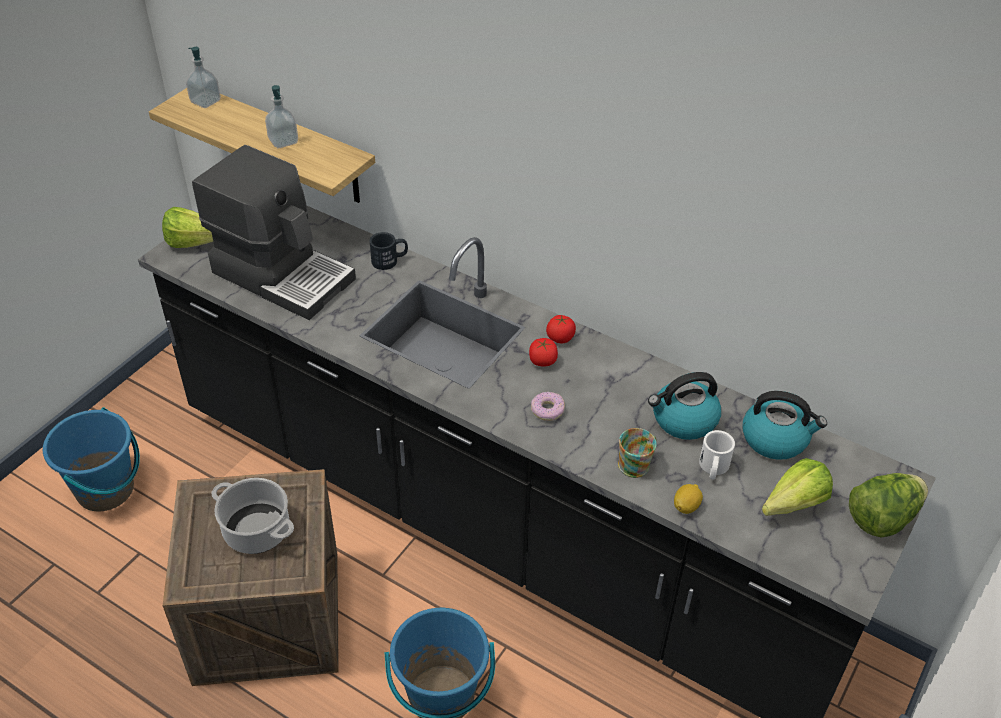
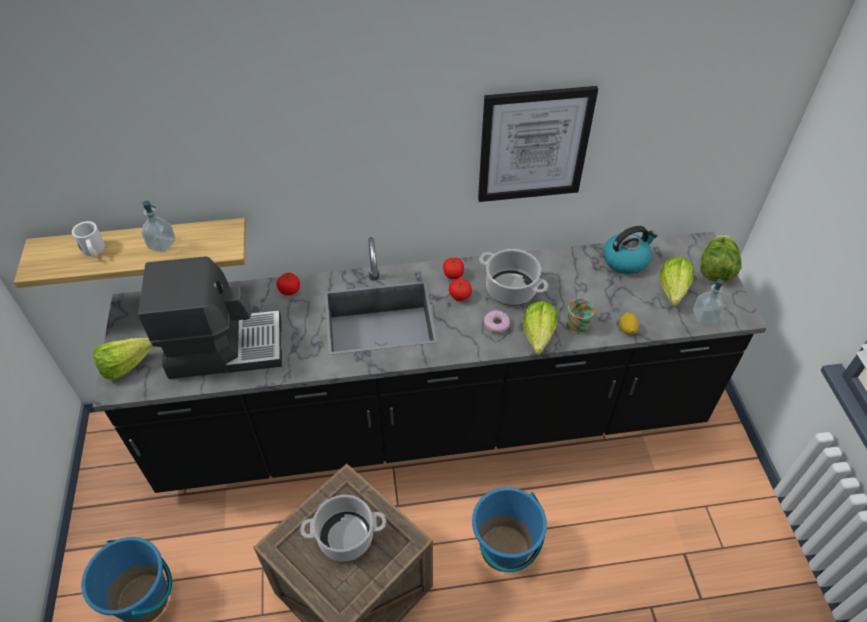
camera: 40 degrees left, 5 degrees up
soap dispenser [186,47,221,108] -> soap dispenser moved to [693,279,724,323]
black mug [370,232,408,270] -> tomato [277,273,300,295]
kettle [648,372,721,440] -> none
white mug [699,430,735,479] -> white mug moved to [72,221,105,258]
none -> picture [478,86,598,202]
none -> cooking pot [479,249,548,306]
none -> lettuce [523,301,558,355]

